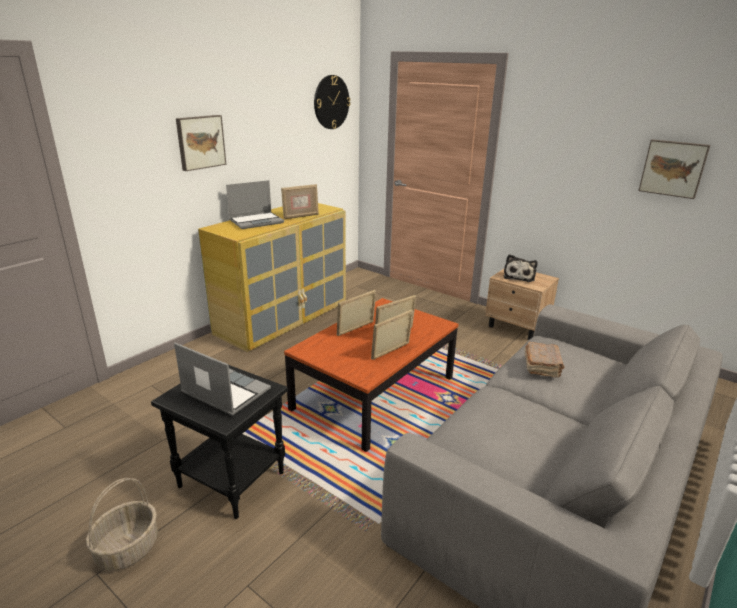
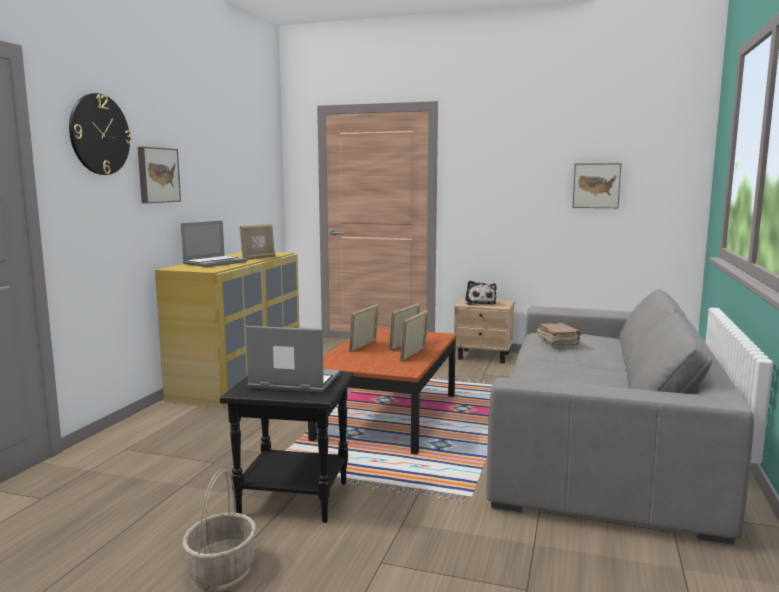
camera: 20 degrees left, 15 degrees down
wall clock [314,75,350,129] -> wall clock moved to [69,93,132,175]

